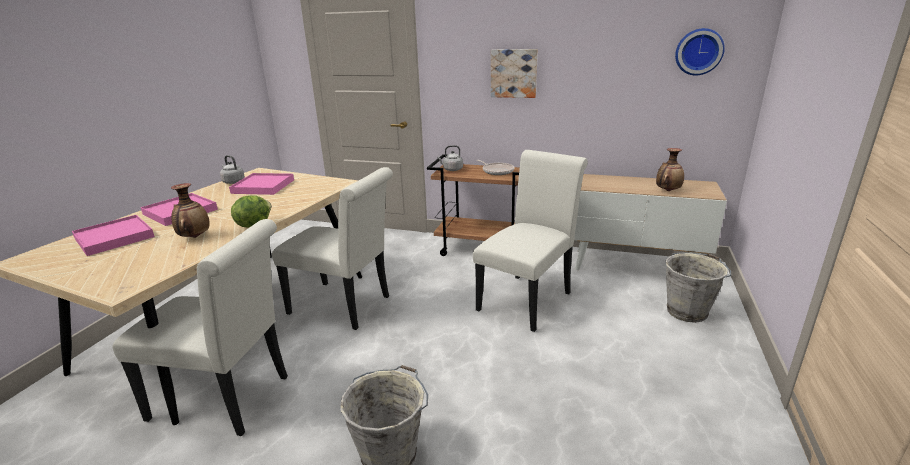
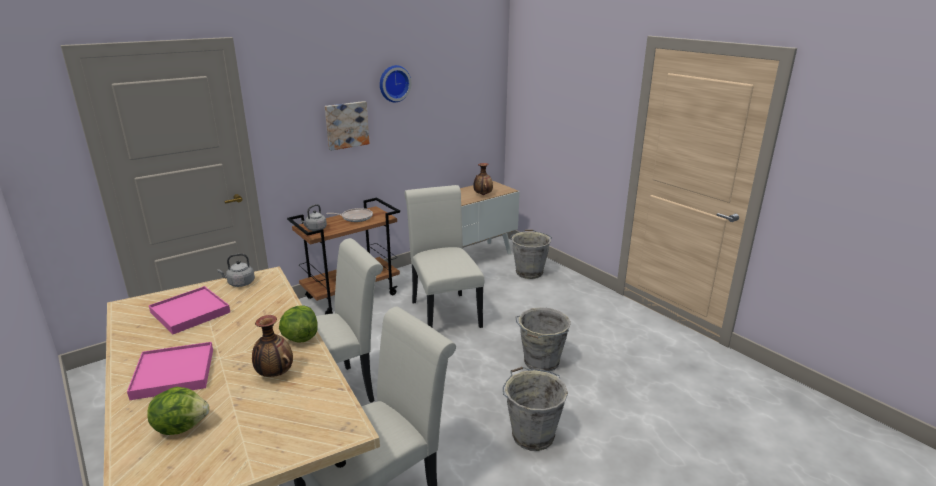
camera: 55 degrees left, 0 degrees up
pink tray [72,215,155,256] -> lettuce [147,387,209,435]
grey kettle [220,155,245,184] -> grey kettle moved to [217,253,255,287]
wall clock [675,28,725,75] -> wall clock moved to [380,65,411,102]
none -> grey bucket [515,307,571,371]

